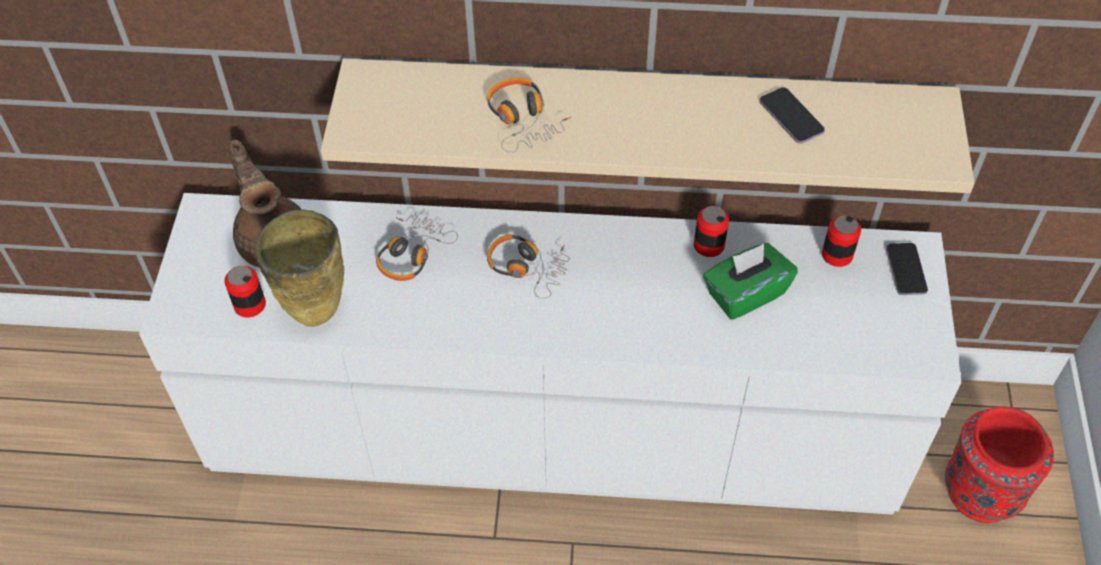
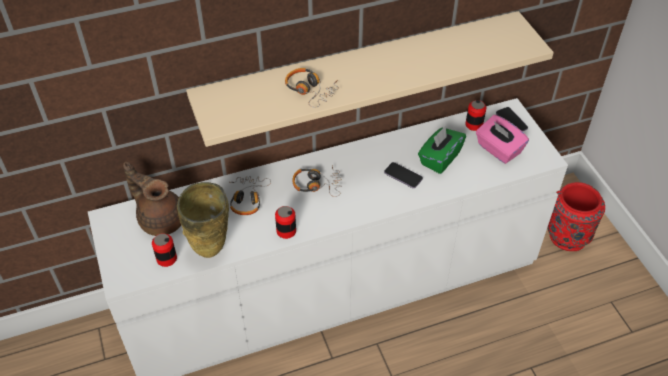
camera: 25 degrees left, 5 degrees down
can [694,206,729,257] -> can moved to [275,206,296,239]
phone [760,87,825,144] -> phone moved to [384,162,423,188]
none -> pink tissue box [476,115,529,164]

